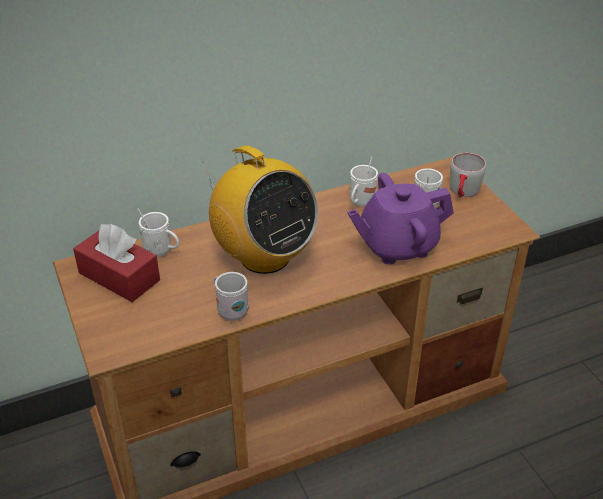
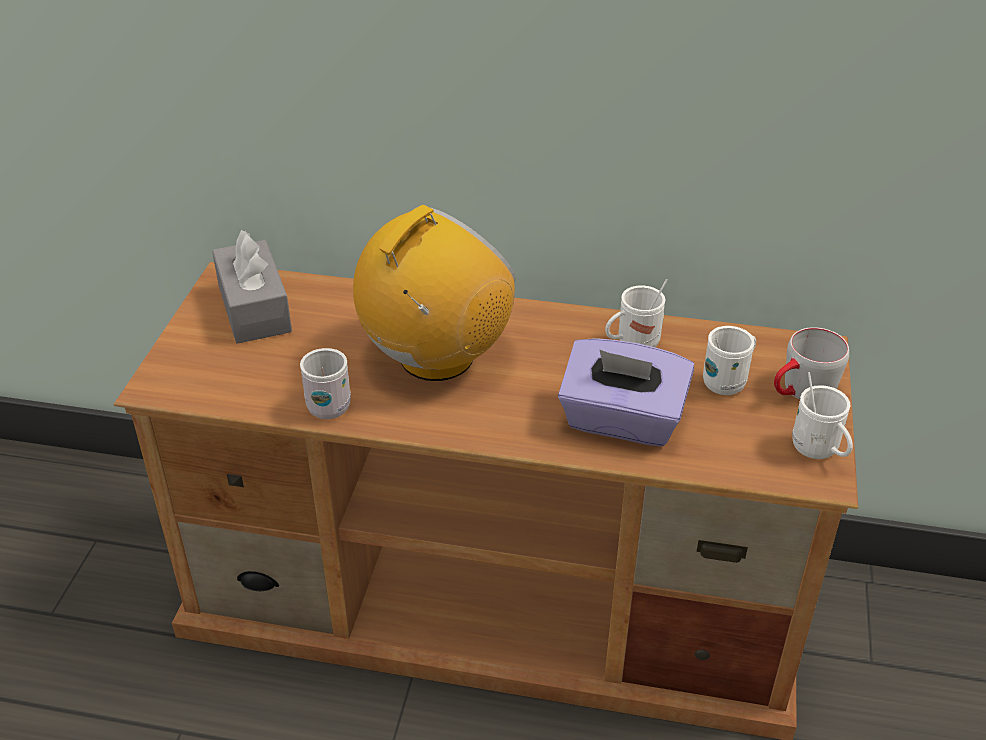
camera: 35 degrees right, 0 degrees up
red tissue box [73,224,160,302] -> grey tissue box [212,230,292,344]
white mug [137,208,179,257] -> white mug moved to [792,372,853,459]
radio [202,146,318,274] -> radio turned 135 degrees counterclockwise [353,205,516,381]
purple teapot [347,173,454,265] -> purple tissue box [558,338,694,447]

